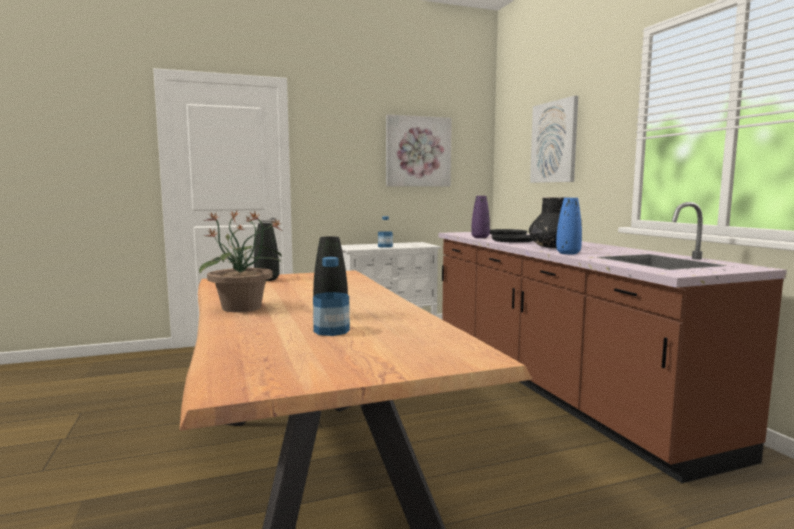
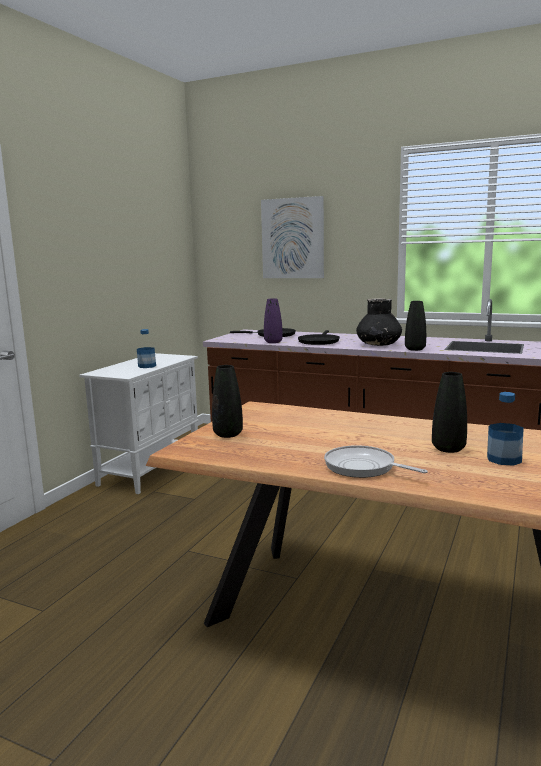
camera: 45 degrees left, 5 degrees up
potted plant [199,210,282,312] -> frying pan [324,445,428,478]
picture [386,114,452,187] -> none
blue vase [556,198,582,254] -> black vase [405,301,426,351]

